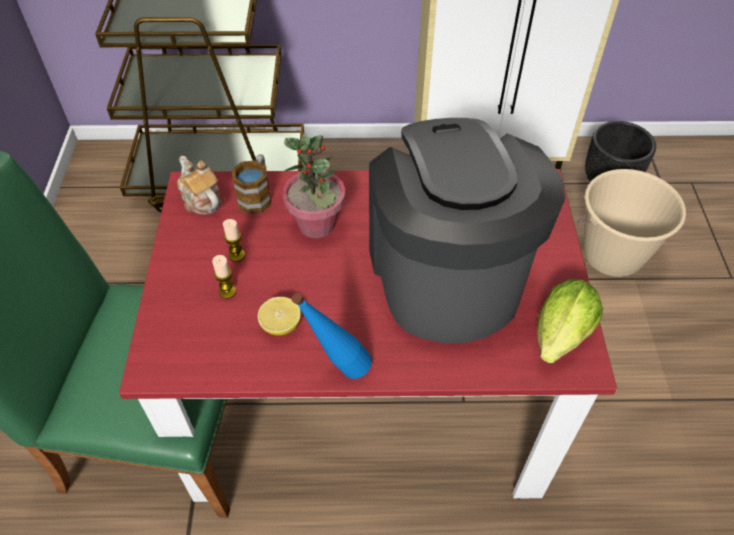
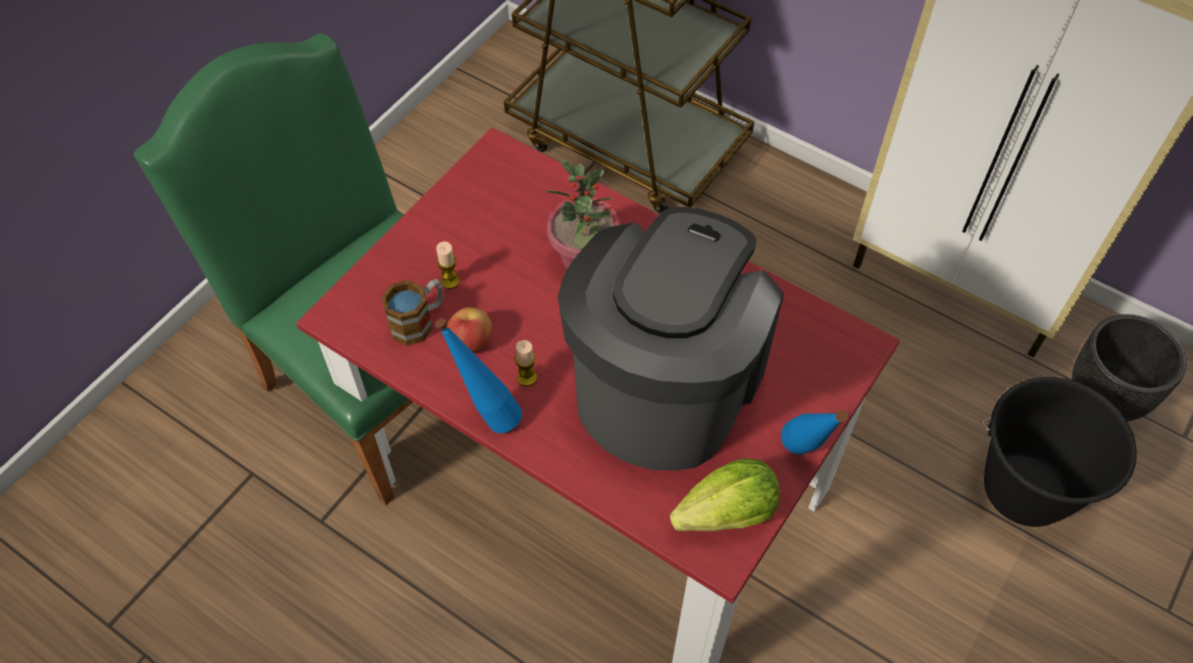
camera: 35 degrees right, 5 degrees up
teapot [178,156,222,215] -> none
candle [223,219,245,262] -> candle moved to [515,340,537,386]
mug [232,154,271,214] -> mug moved to [381,279,443,346]
lemon [258,297,301,336] -> apple [447,307,492,352]
beige bucket [578,169,686,277] -> black bucket [981,377,1138,527]
none -> blue bottle [781,410,848,454]

